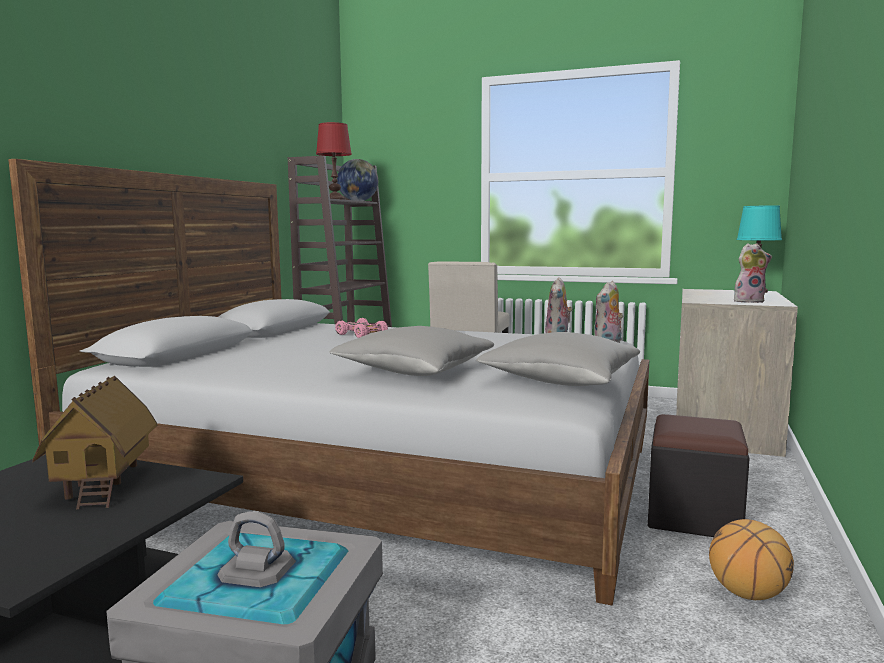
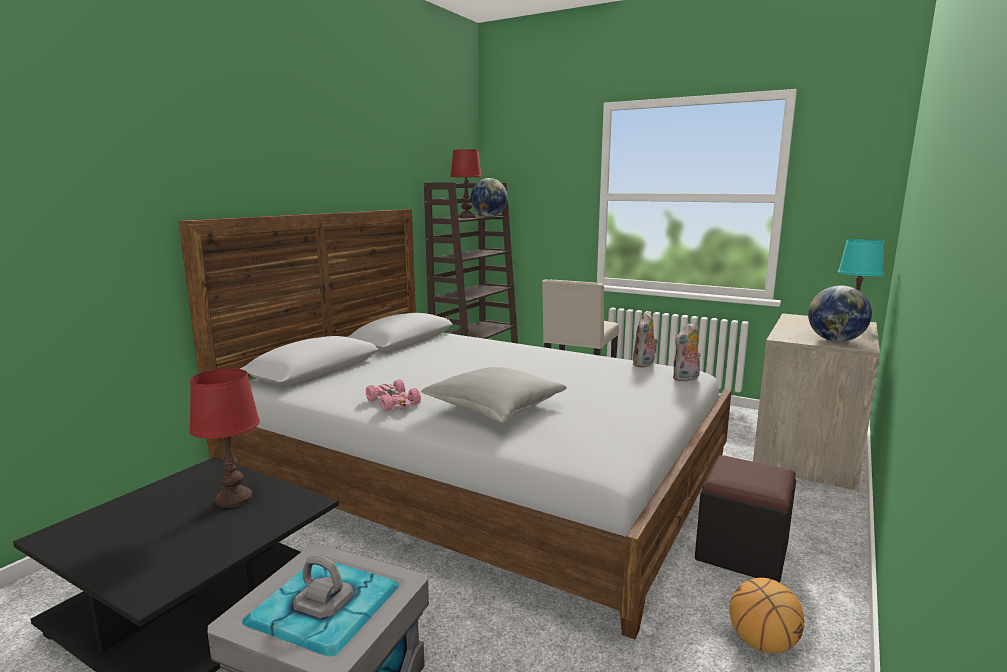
camera: 10 degrees right, 5 degrees up
toy house [33,376,157,509] -> red table lamp [189,368,260,508]
pink toy car [335,318,388,338] -> pink toy car moved to [366,380,421,412]
grey pillow [476,332,640,386] -> none
plush toy [734,243,772,303] -> globe [808,286,872,342]

